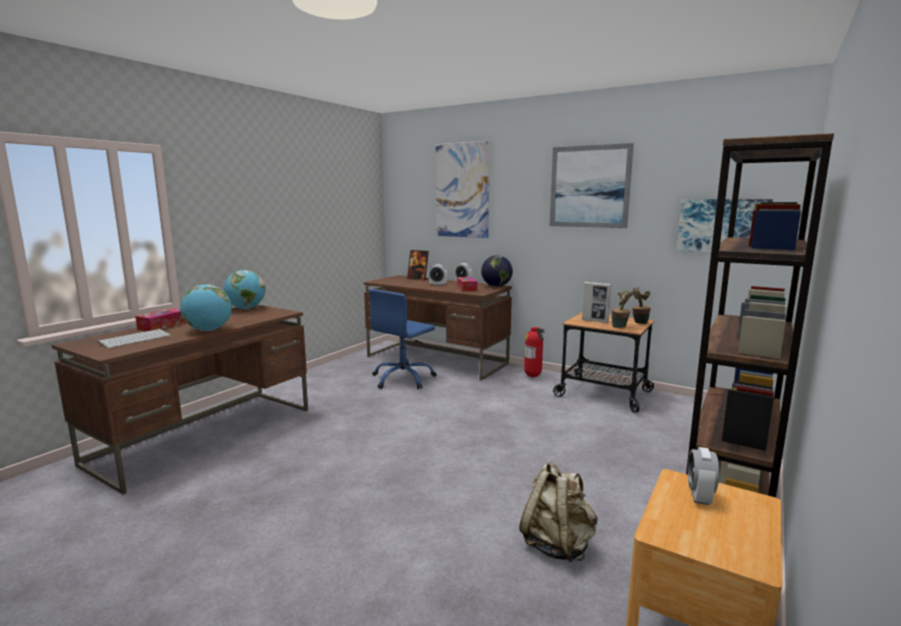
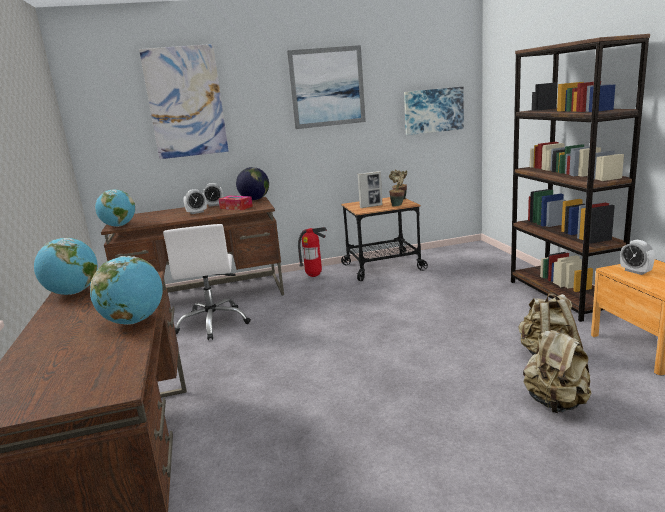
camera: 45 degrees left, 5 degrees up
keyboard [97,329,171,348] -> none
tissue box [135,308,186,331] -> none
blue office chair [369,289,437,389] -> white office chair [163,224,251,340]
picture frame [407,250,429,280] -> none
none -> globe [95,189,135,227]
none -> beige backpack [523,325,591,413]

